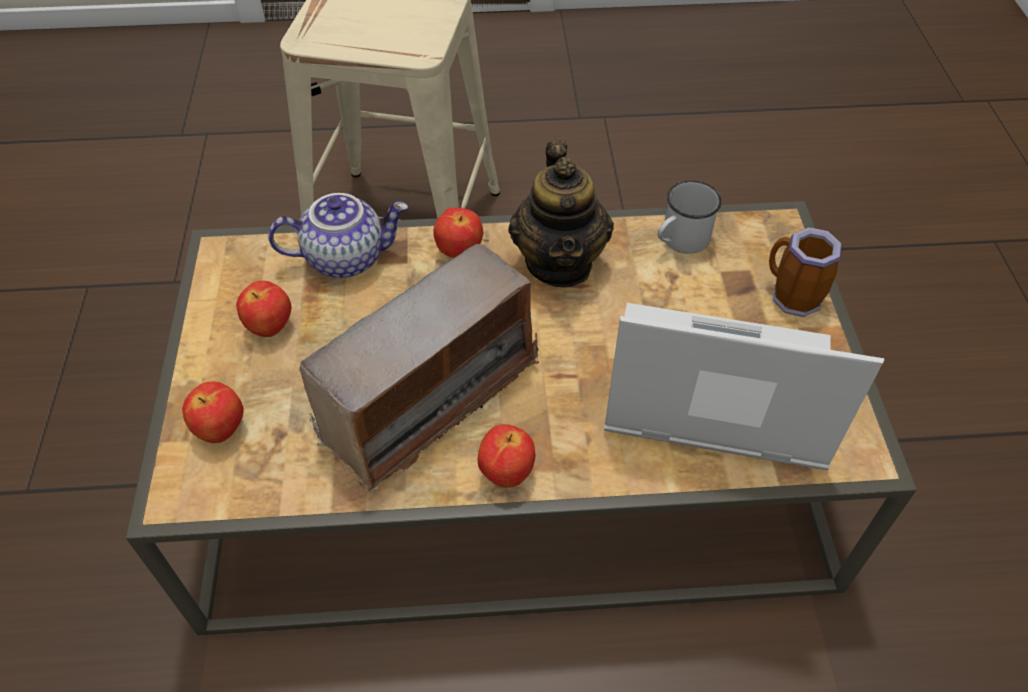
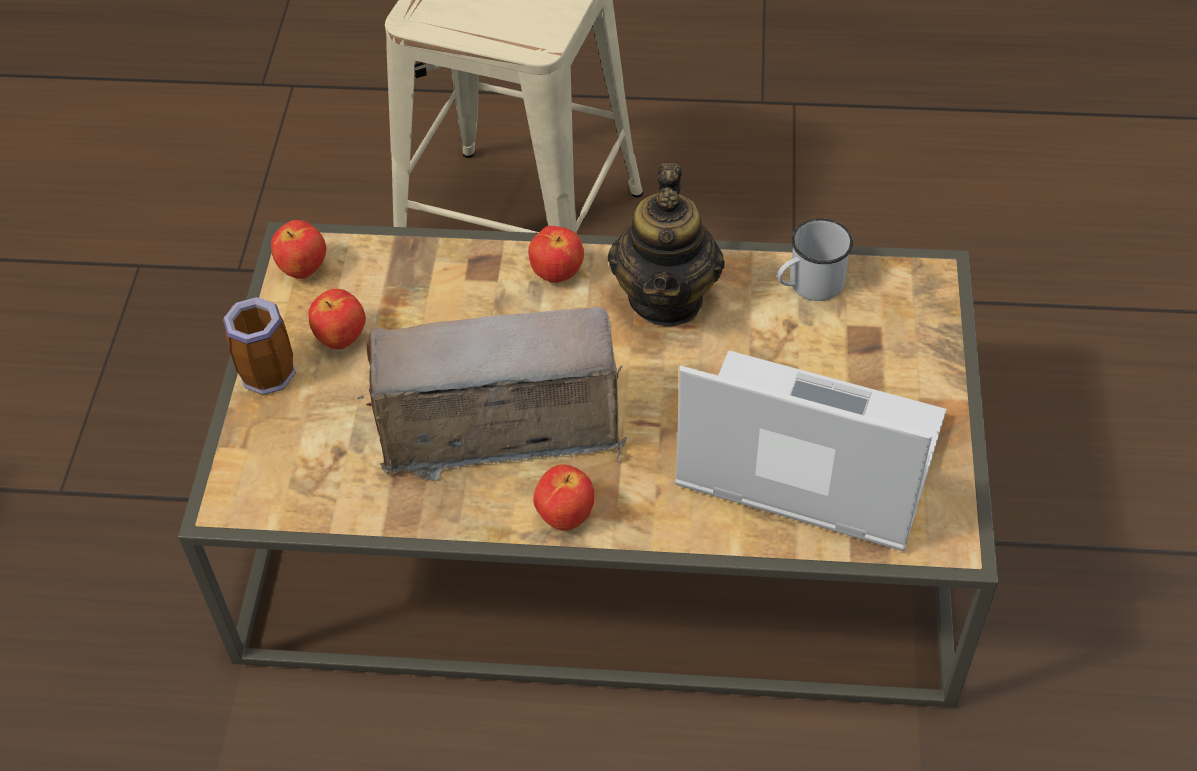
camera: 10 degrees right, 0 degrees up
apple [182,382,244,443] -> apple moved to [271,220,326,279]
teapot [268,193,408,278] -> none
radio [300,239,539,492] -> radio turned 150 degrees counterclockwise [358,307,627,481]
mug [769,227,842,317] -> mug moved to [223,297,296,395]

